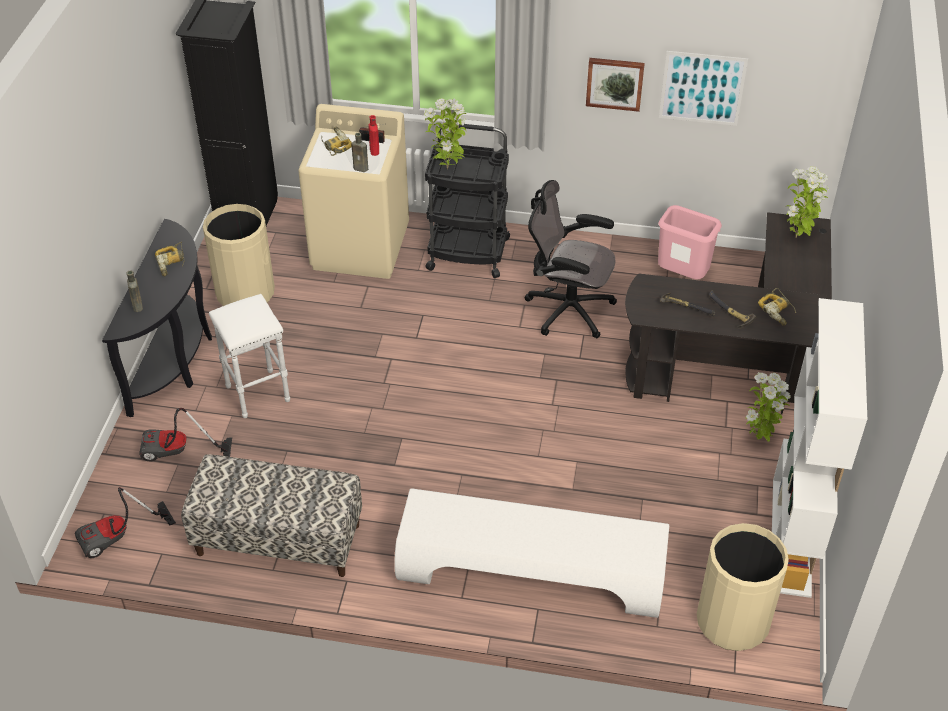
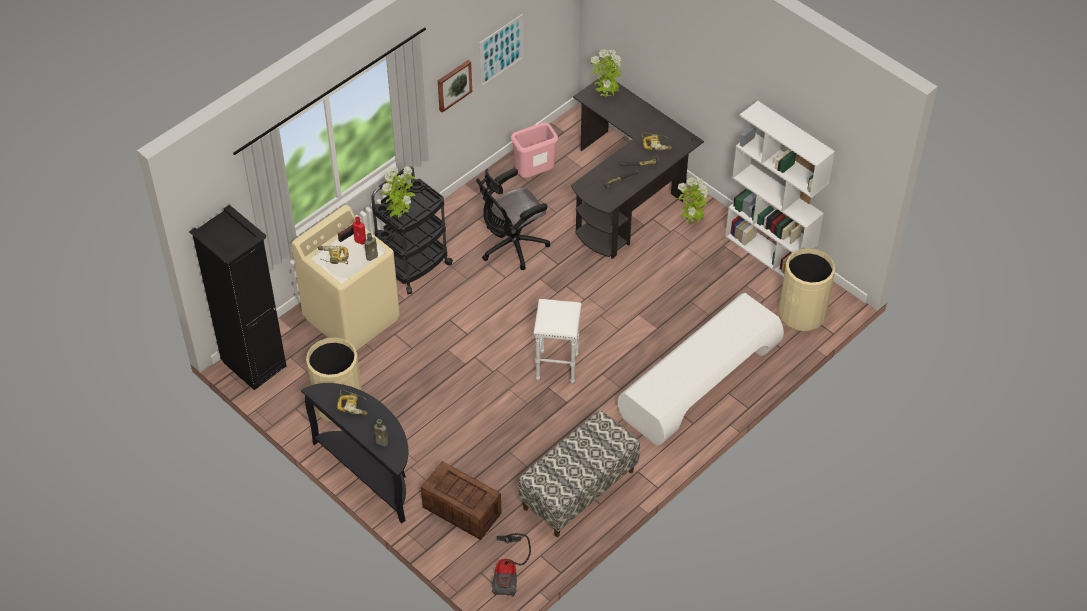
camera: 55 degrees left, 5 degrees up
vacuum cleaner [139,408,232,461] -> crate [421,461,501,540]
white stool [209,294,290,418] -> white stool moved to [534,299,582,384]

